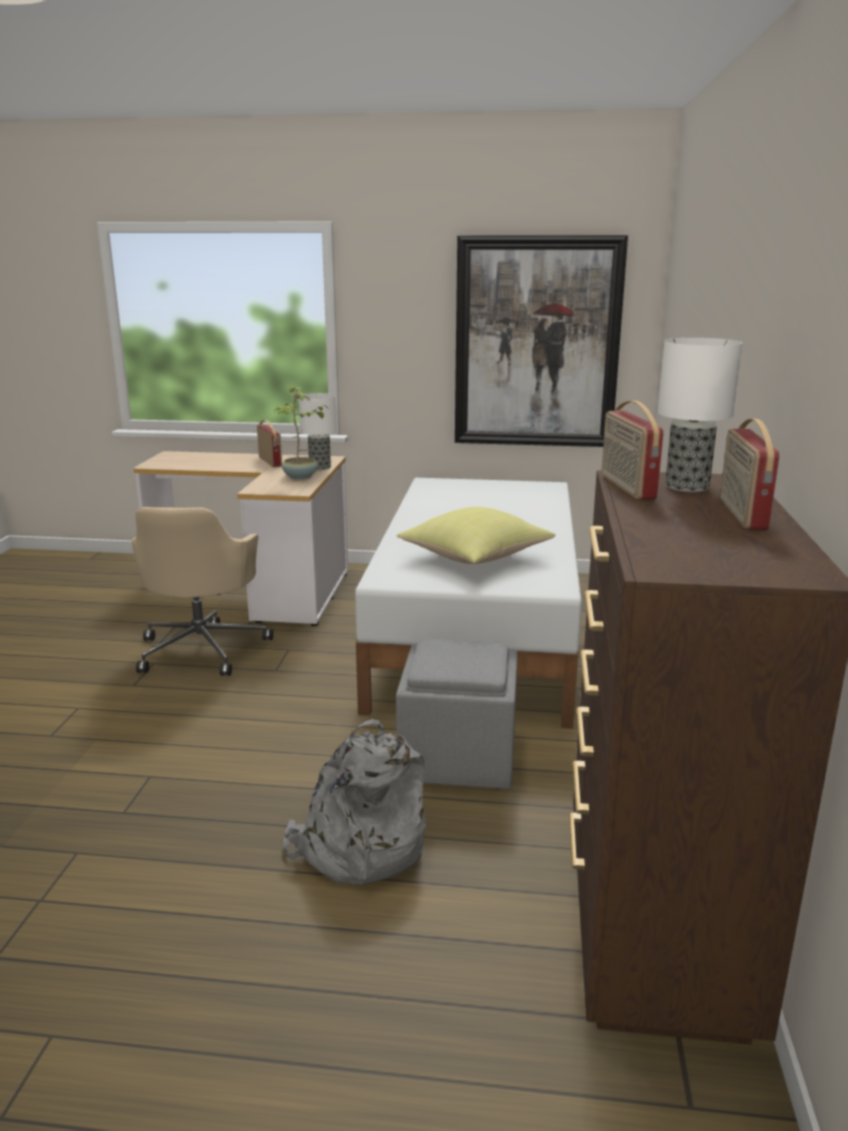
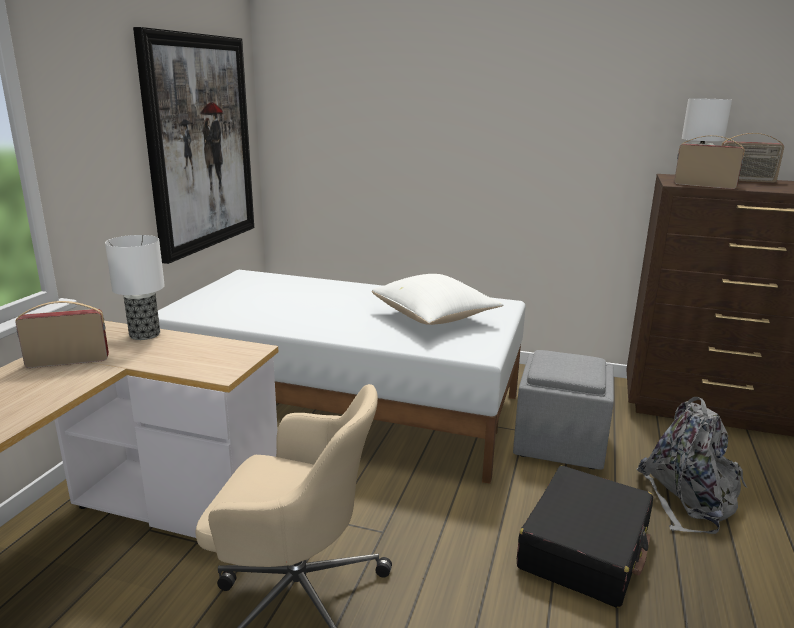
camera: 80 degrees left, 0 degrees up
potted plant [274,386,328,480] -> none
yellow pillow [397,507,555,564] -> white pillow [372,274,503,325]
radio [602,401,664,500] -> radio turned 150 degrees counterclockwise [674,135,745,189]
none -> black suitcase [517,466,653,608]

